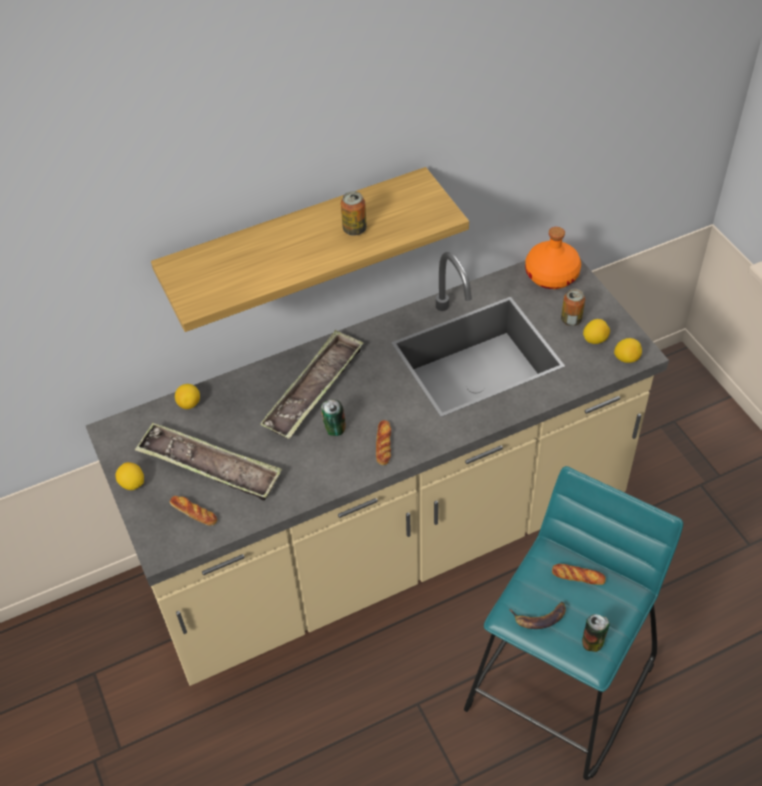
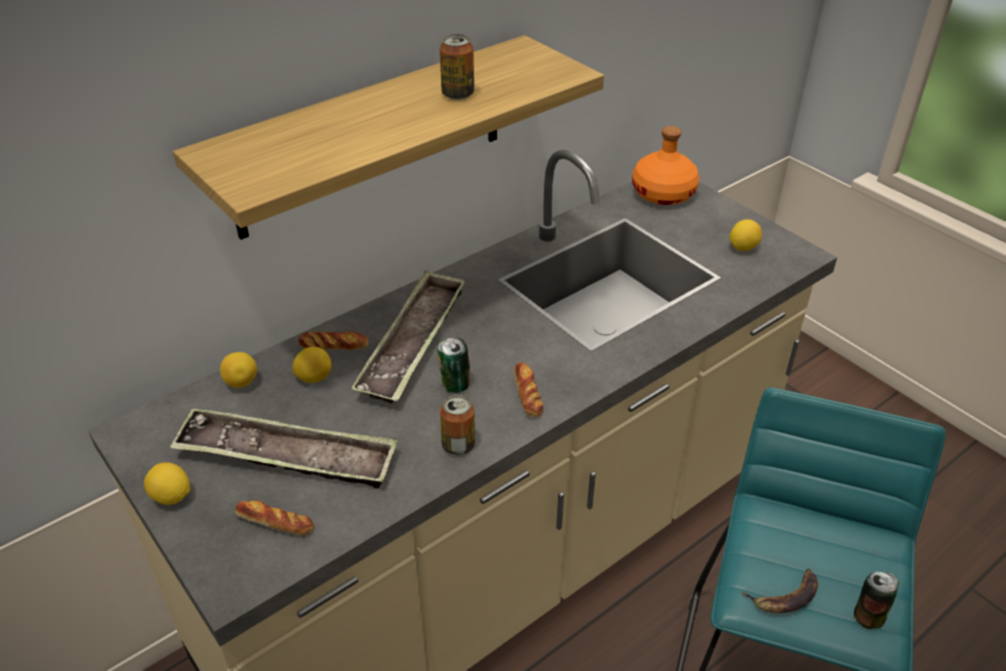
camera: 15 degrees left, 10 degrees down
bread [552,564,606,585] -> bread moved to [298,332,368,350]
can [561,289,585,326] -> can moved to [440,394,475,455]
lemon [614,338,642,363] -> lemon moved to [292,347,331,383]

